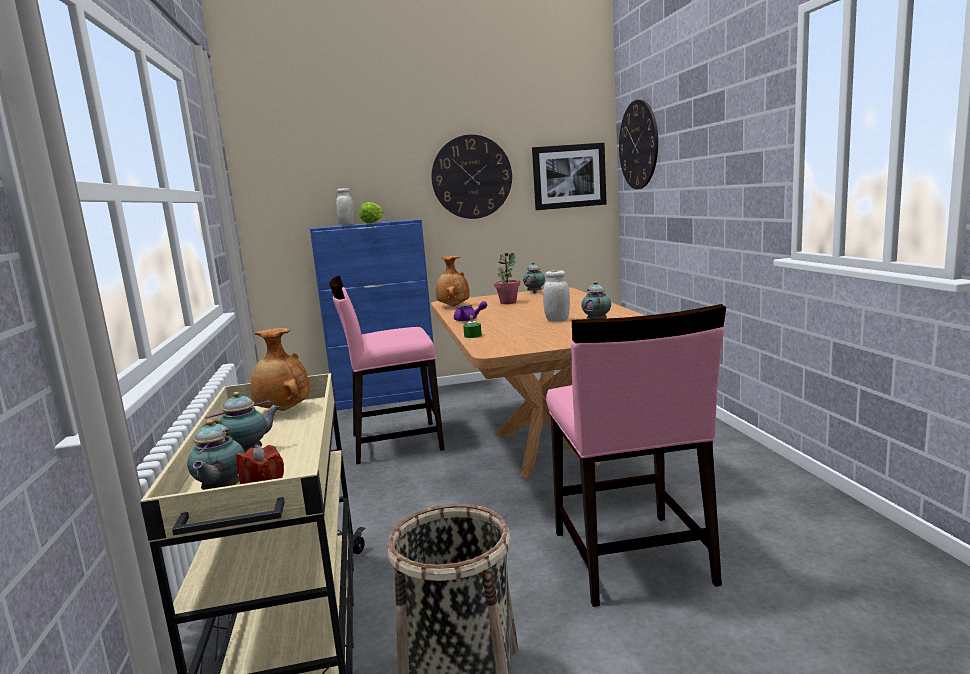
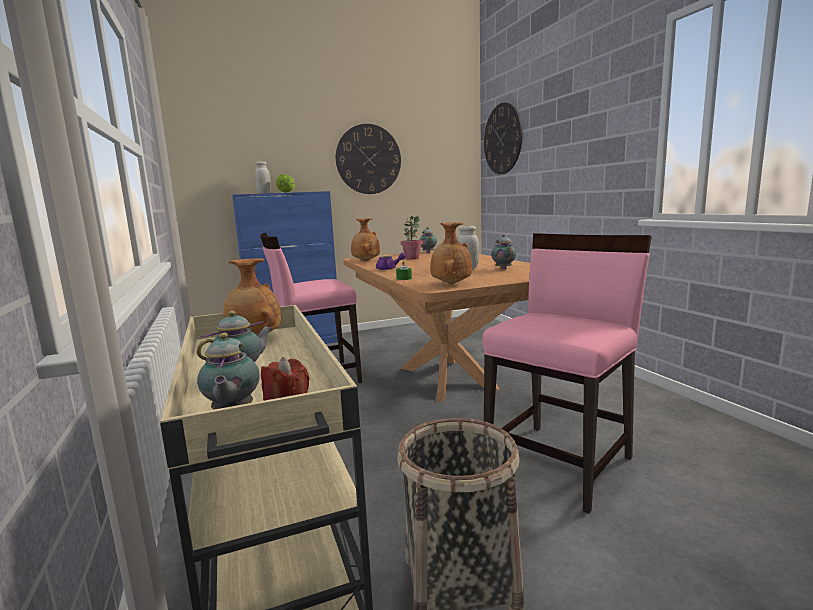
camera: 10 degrees left, 0 degrees up
picture [532,143,607,210] -> none
pink chair [546,304,726,607] -> pink chair turned 120 degrees counterclockwise [482,233,652,514]
none -> brown vase [430,222,472,284]

